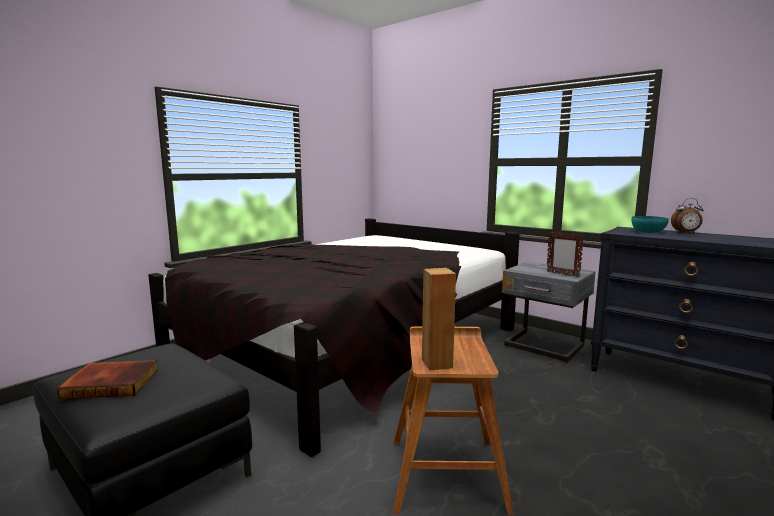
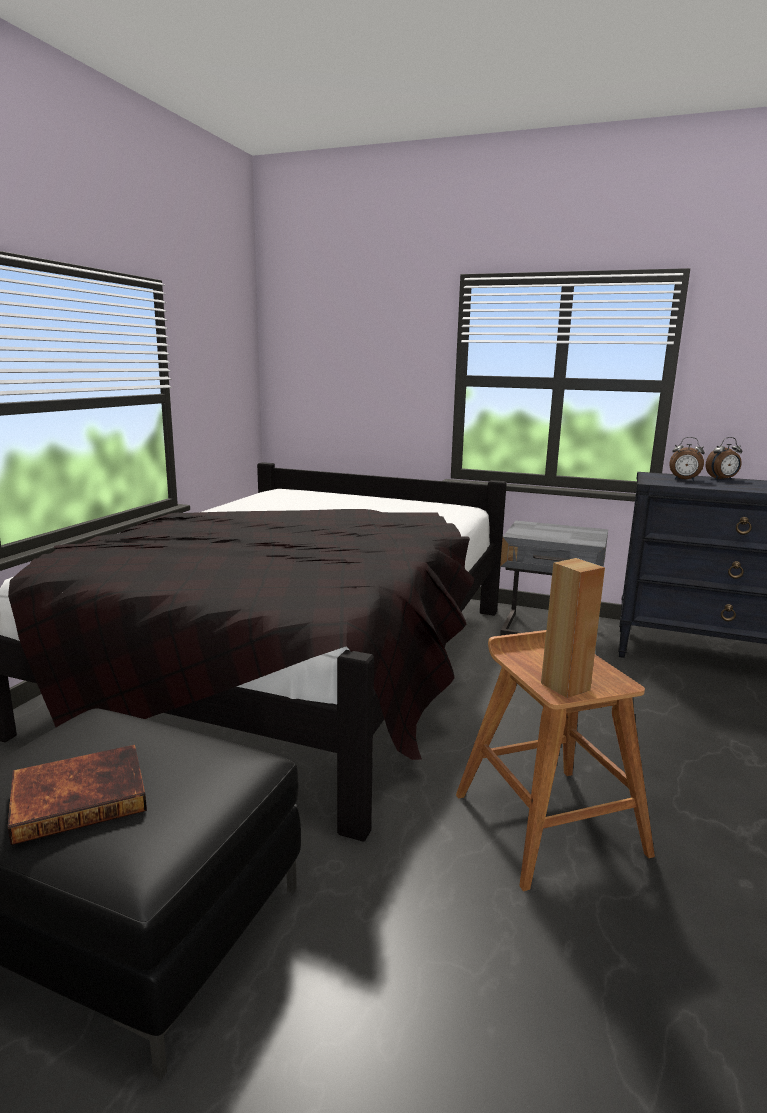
camera: 20 degrees left, 5 degrees up
picture frame [547,231,584,277] -> none
turquoise bowl [631,216,669,233] -> alarm clock [670,437,705,481]

